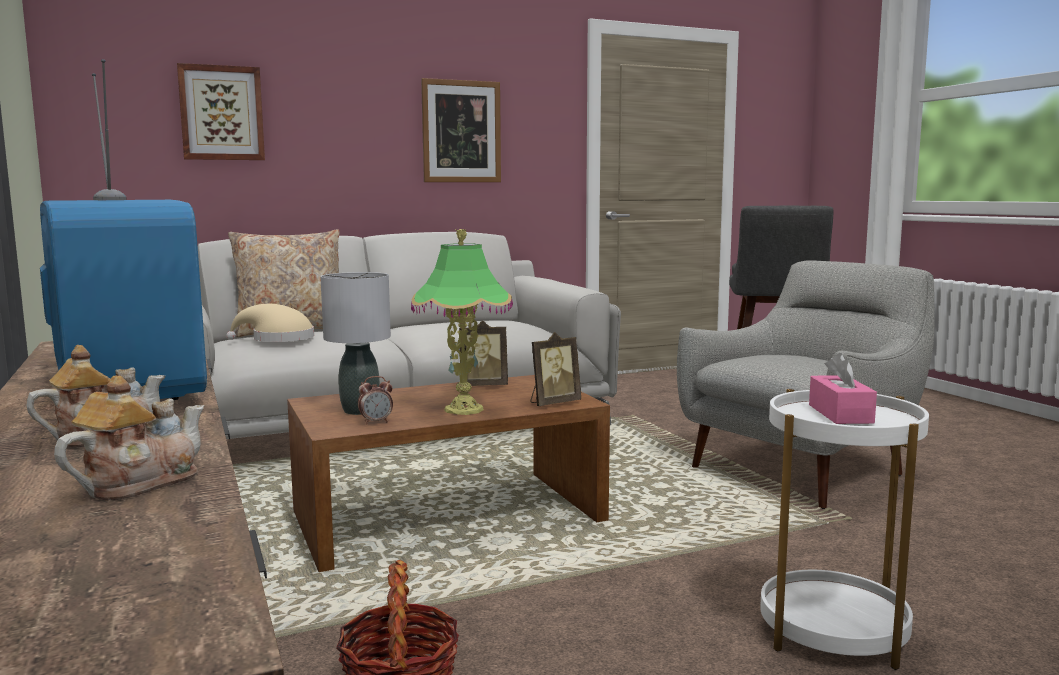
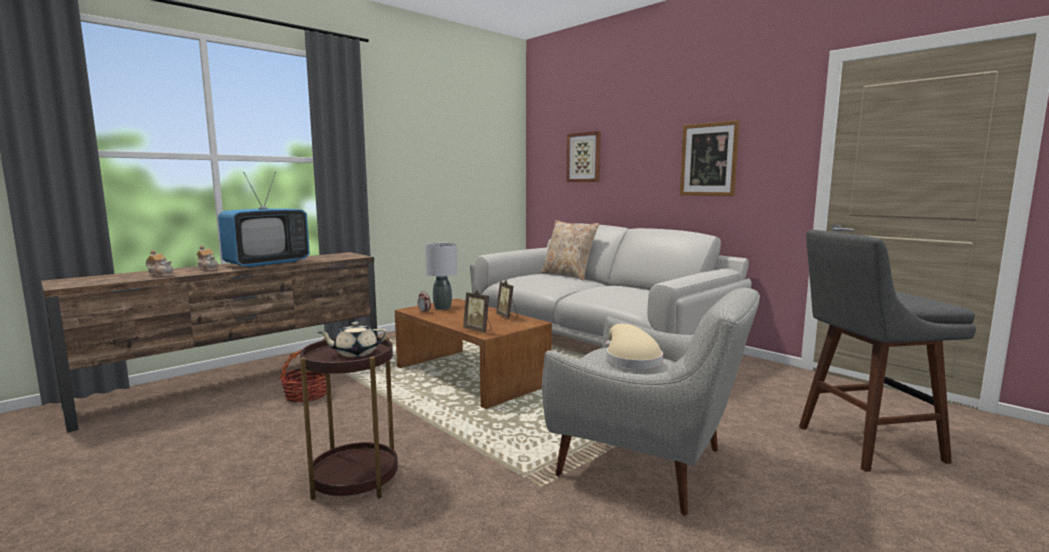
camera: 70 degrees right, 0 degrees up
beige hat [226,304,314,342] -> beige hat moved to [605,324,663,369]
table lamp [411,229,513,415] -> none
white side table [760,389,929,670] -> brown side table [300,337,398,500]
pink tissue box [809,353,877,424] -> beige teapot [318,322,387,357]

